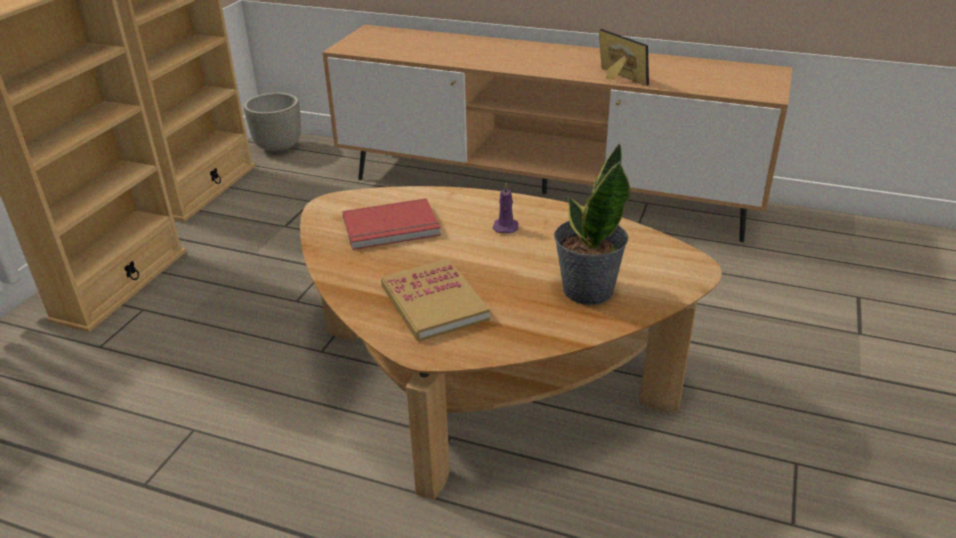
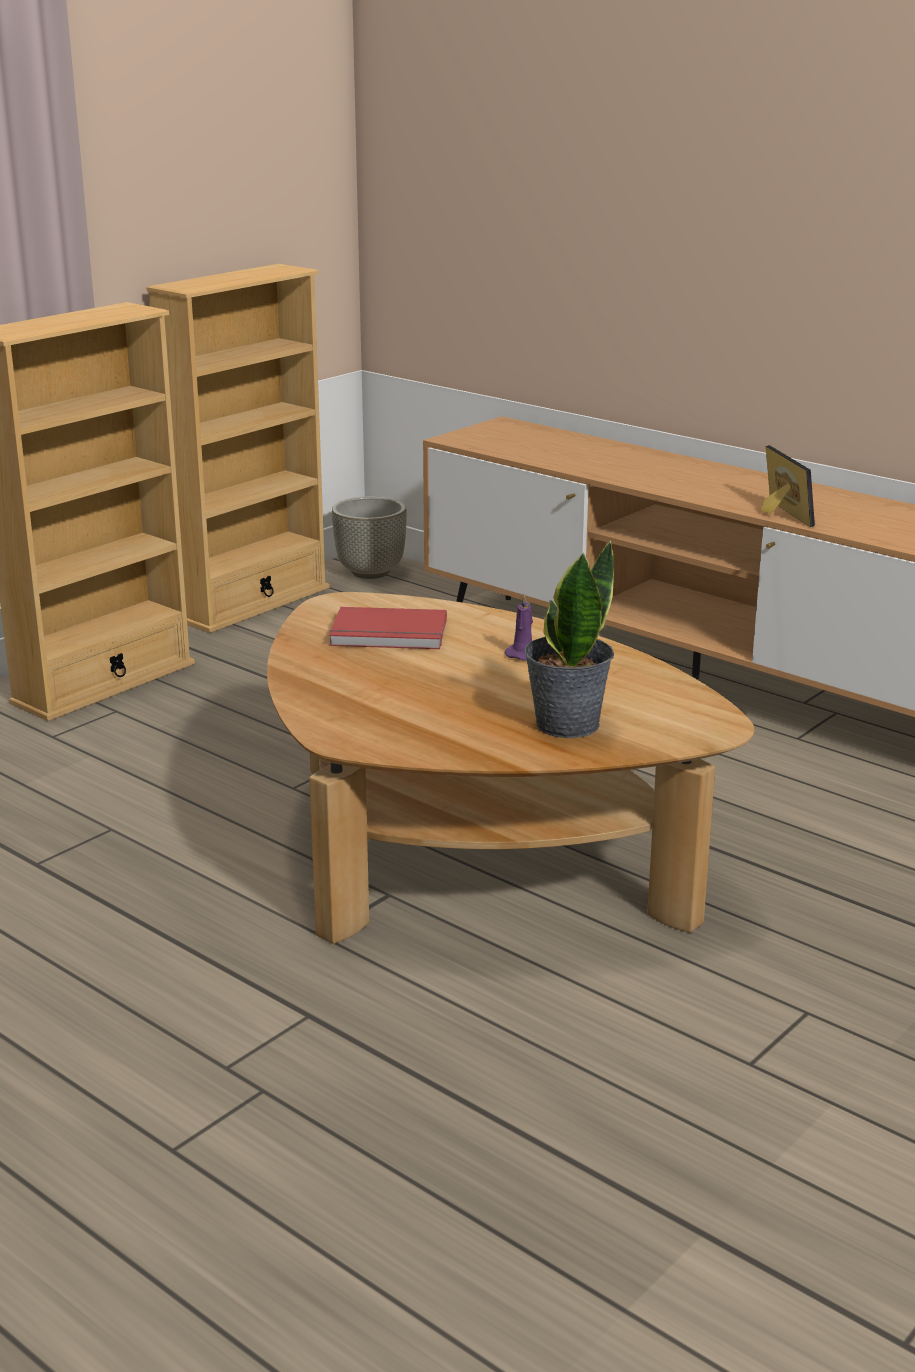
camera: 20 degrees right, 10 degrees down
book [381,259,490,342] -> none

